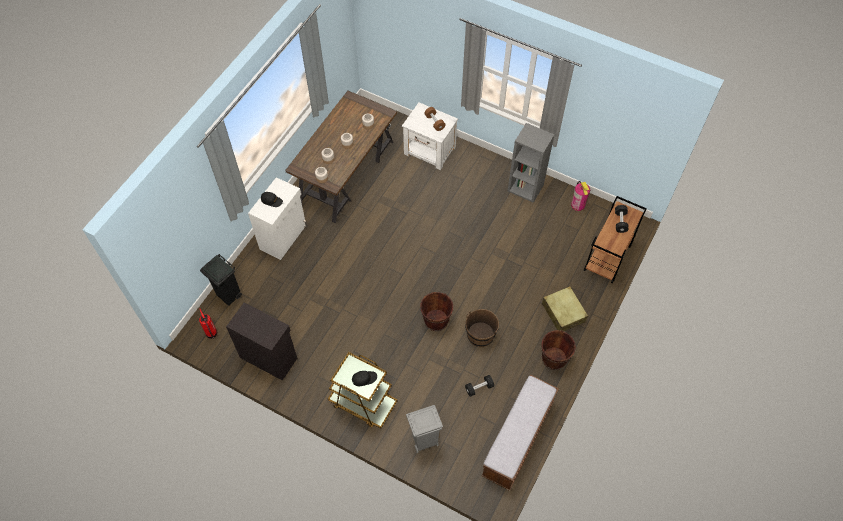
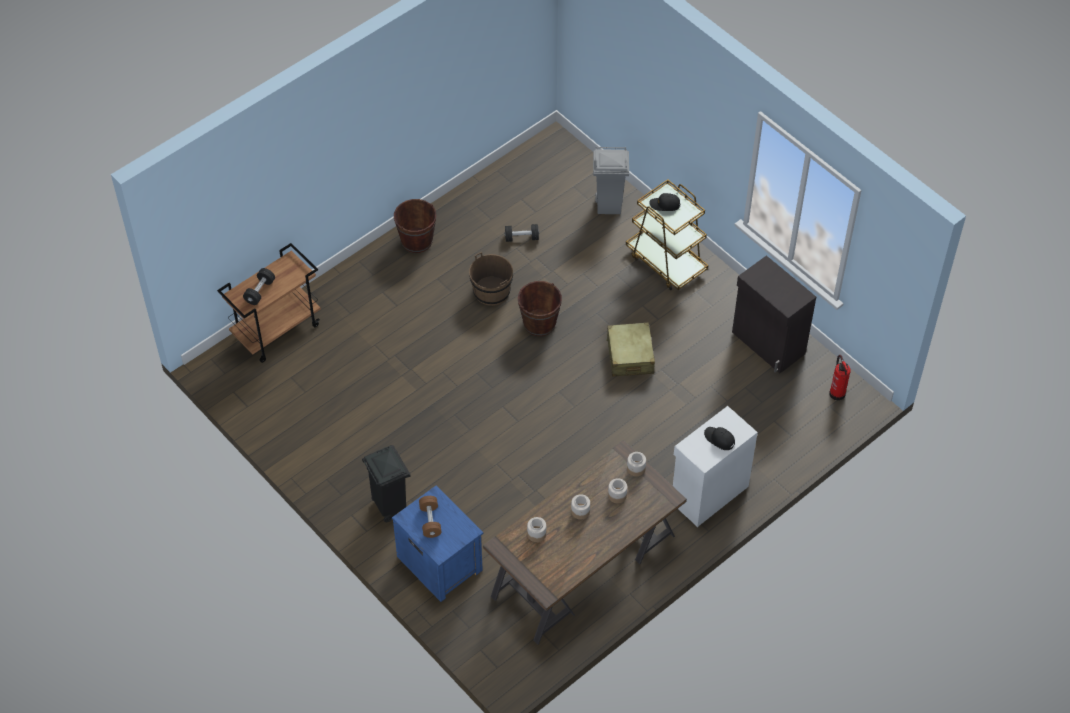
camera: 160 degrees left, 5 degrees down
black trash can [200,254,242,306] -> black trash can moved to [362,445,410,522]
white nightstand [402,102,458,170] -> blue nightstand [392,486,483,602]
bench [481,375,559,491] -> none
grey bookcase [507,123,554,203] -> none
beige suitcase [542,286,588,331] -> beige suitcase moved to [606,322,655,377]
fire extinguisher [571,181,590,211] -> none

